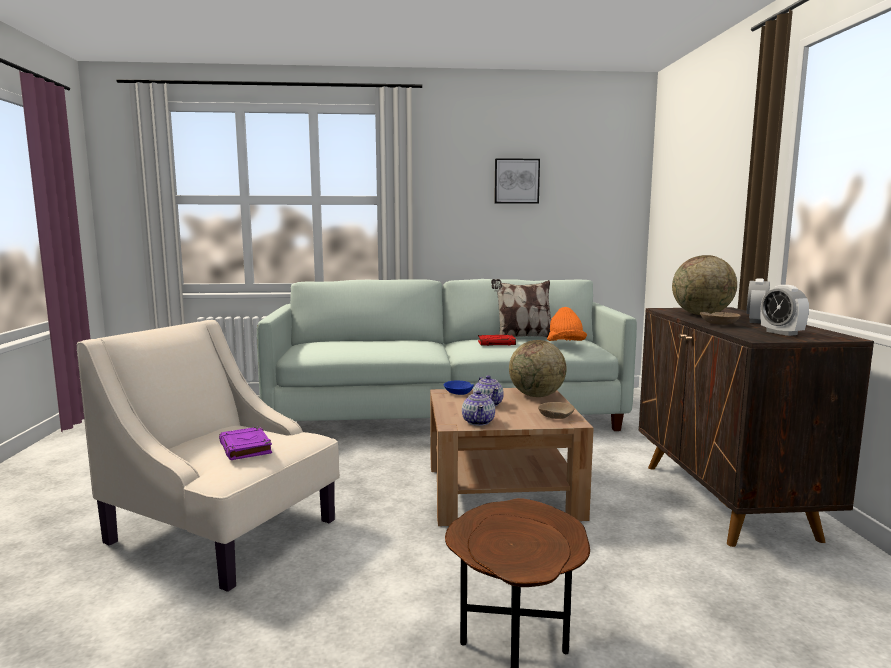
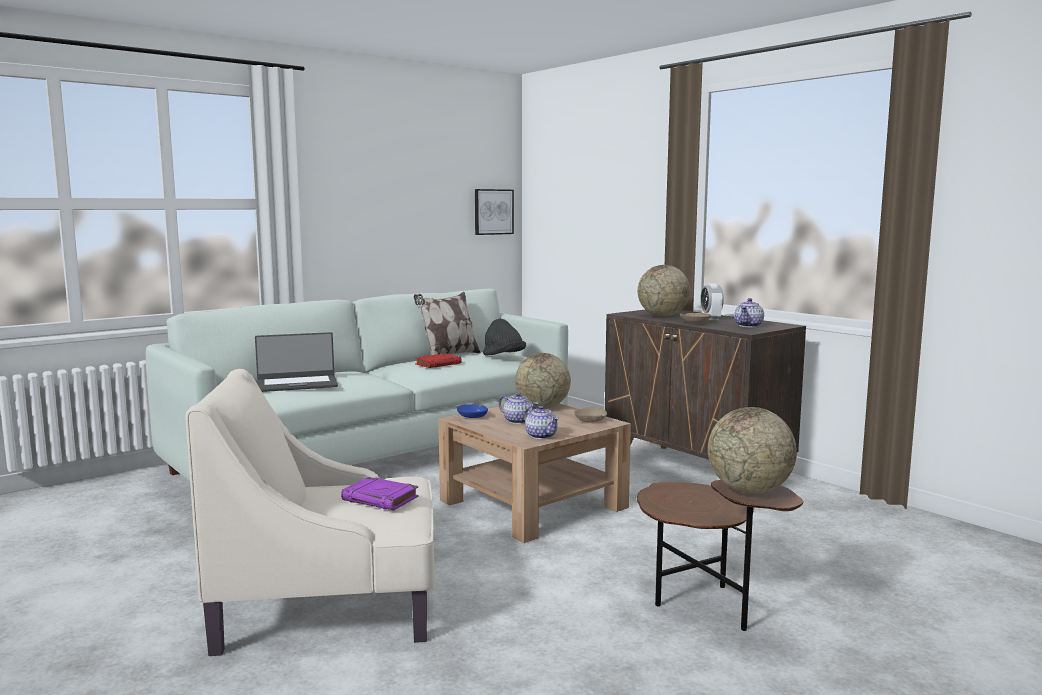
camera: 35 degrees left, 0 degrees up
picture [494,158,540,204] -> picture moved to [475,189,514,235]
orange hat [547,307,587,341] -> black hat [483,319,526,356]
alarm clock [760,285,809,336] -> teapot [734,298,764,327]
none -> laptop [255,332,338,392]
none -> globe [708,407,797,494]

